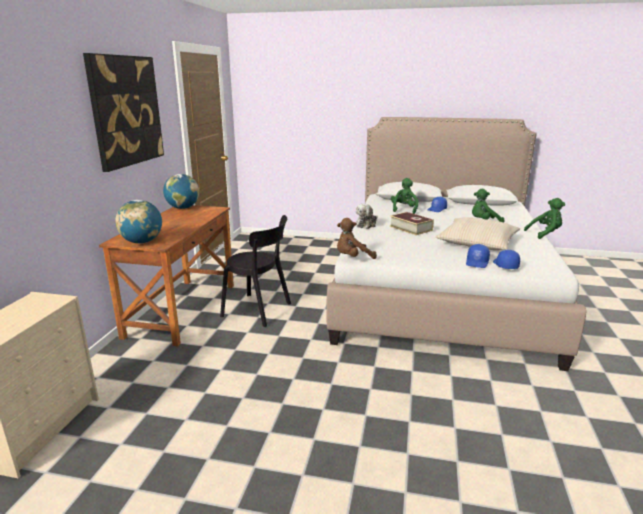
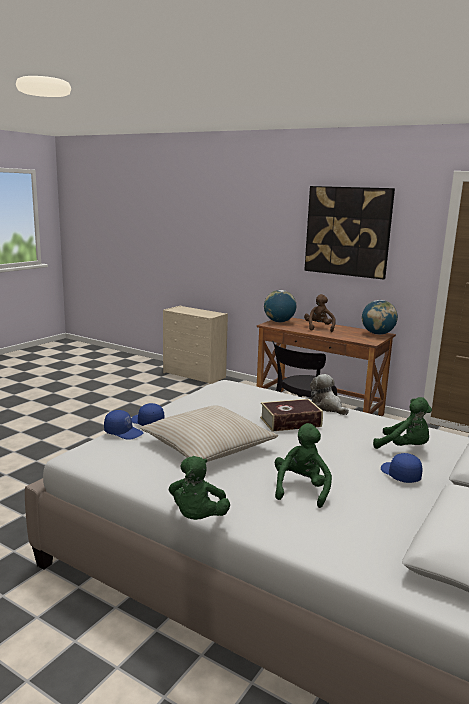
camera: 110 degrees right, 5 degrees down
brown plush toy [337,218,377,259] -> brown plush toy moved to [304,294,336,332]

